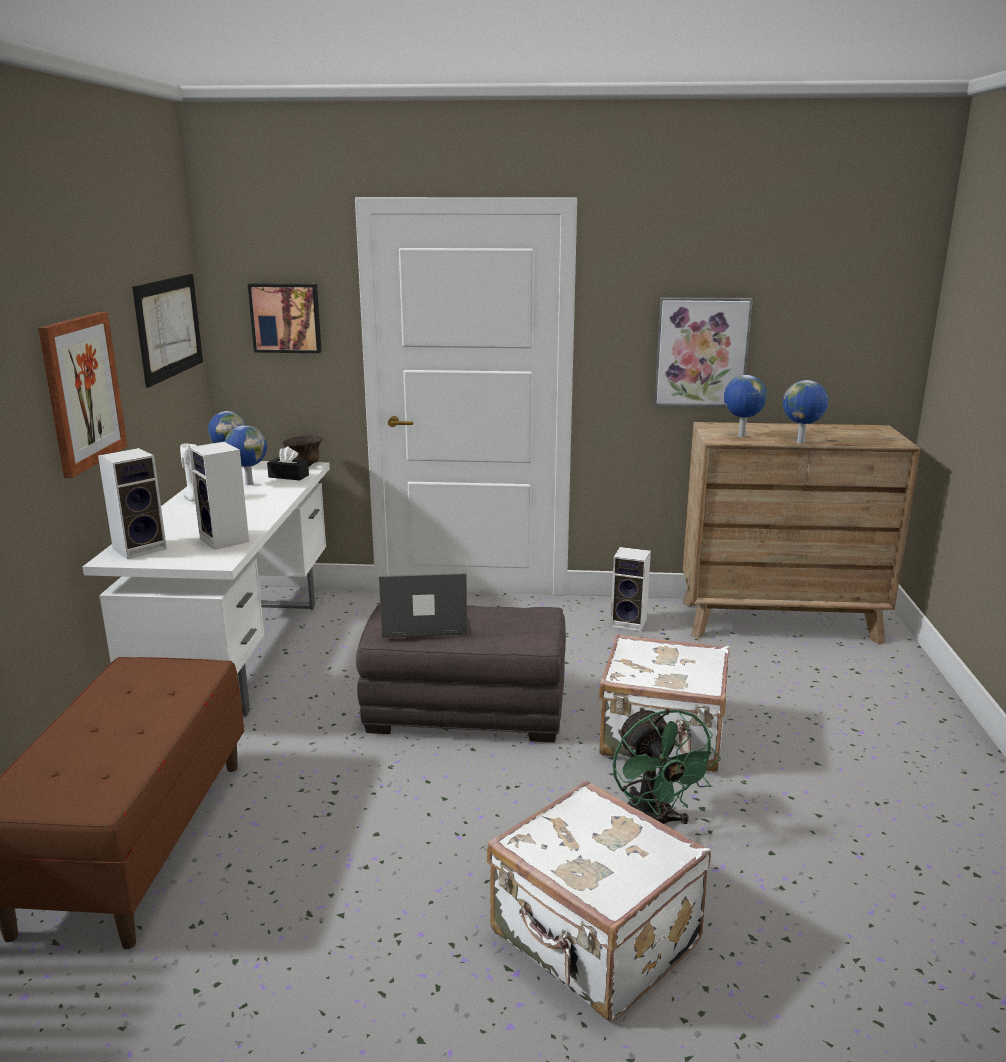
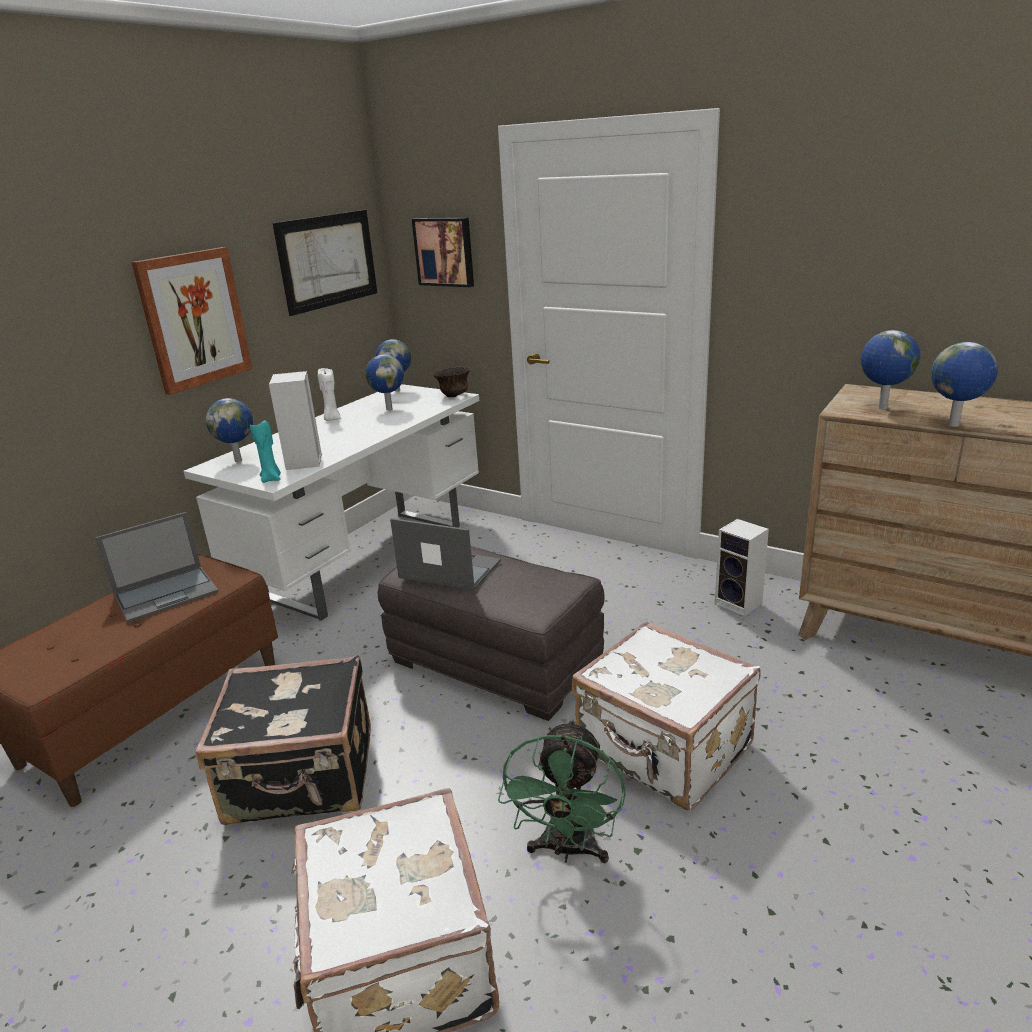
camera: 30 degrees right, 5 degrees up
speaker [98,448,167,559] -> globe [206,398,253,462]
black tissue box [267,447,309,481] -> none
picture [654,297,753,407] -> none
none -> laptop [95,512,219,623]
none -> black suitcase [196,655,371,825]
none -> turquoise candle [250,419,281,483]

